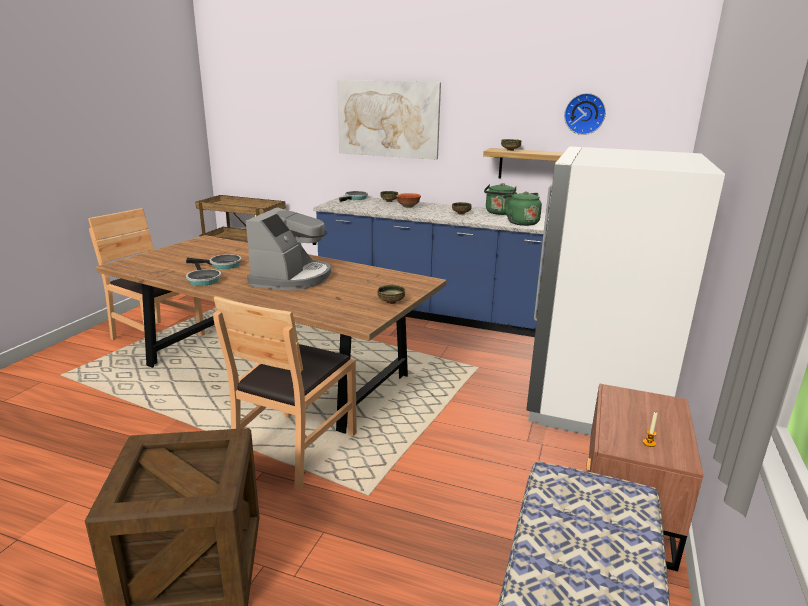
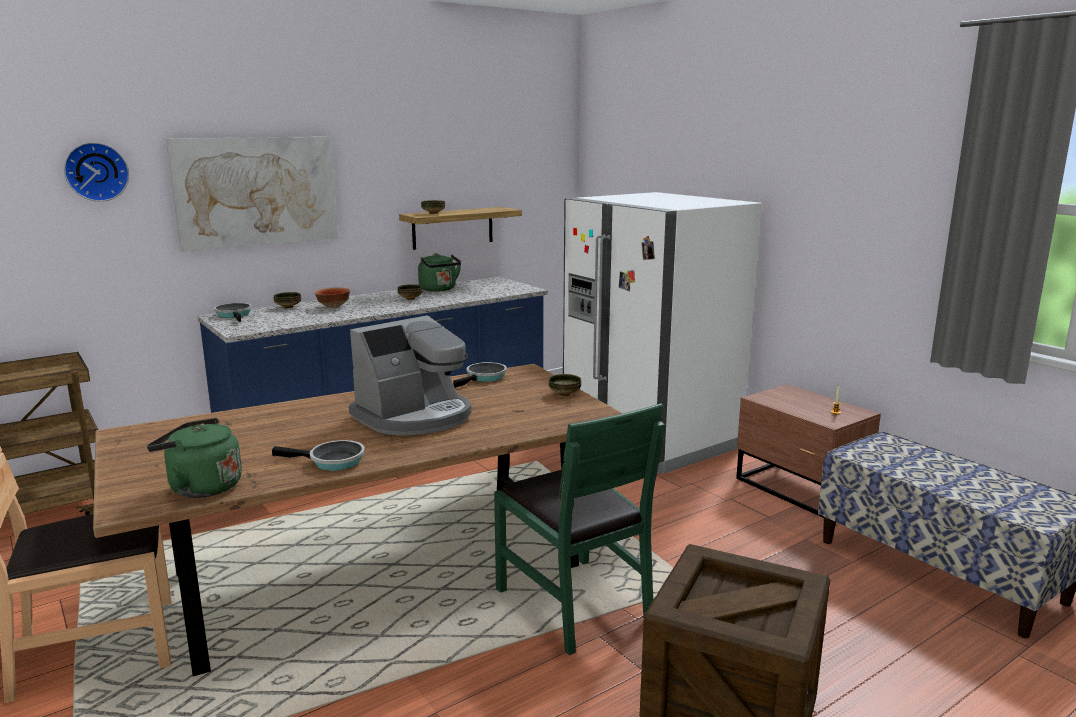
camera: 55 degrees left, 5 degrees down
frying pan [186,254,242,269] -> frying pan moved to [453,362,507,388]
brown chair [213,296,357,490] -> green chair [494,403,665,655]
coffee machine [246,207,331,290] -> coffee machine turned 90 degrees clockwise [349,315,471,436]
green kettle [503,191,542,226] -> green kettle moved to [147,418,242,498]
wall clock [564,93,606,135] -> wall clock moved to [64,142,129,202]

